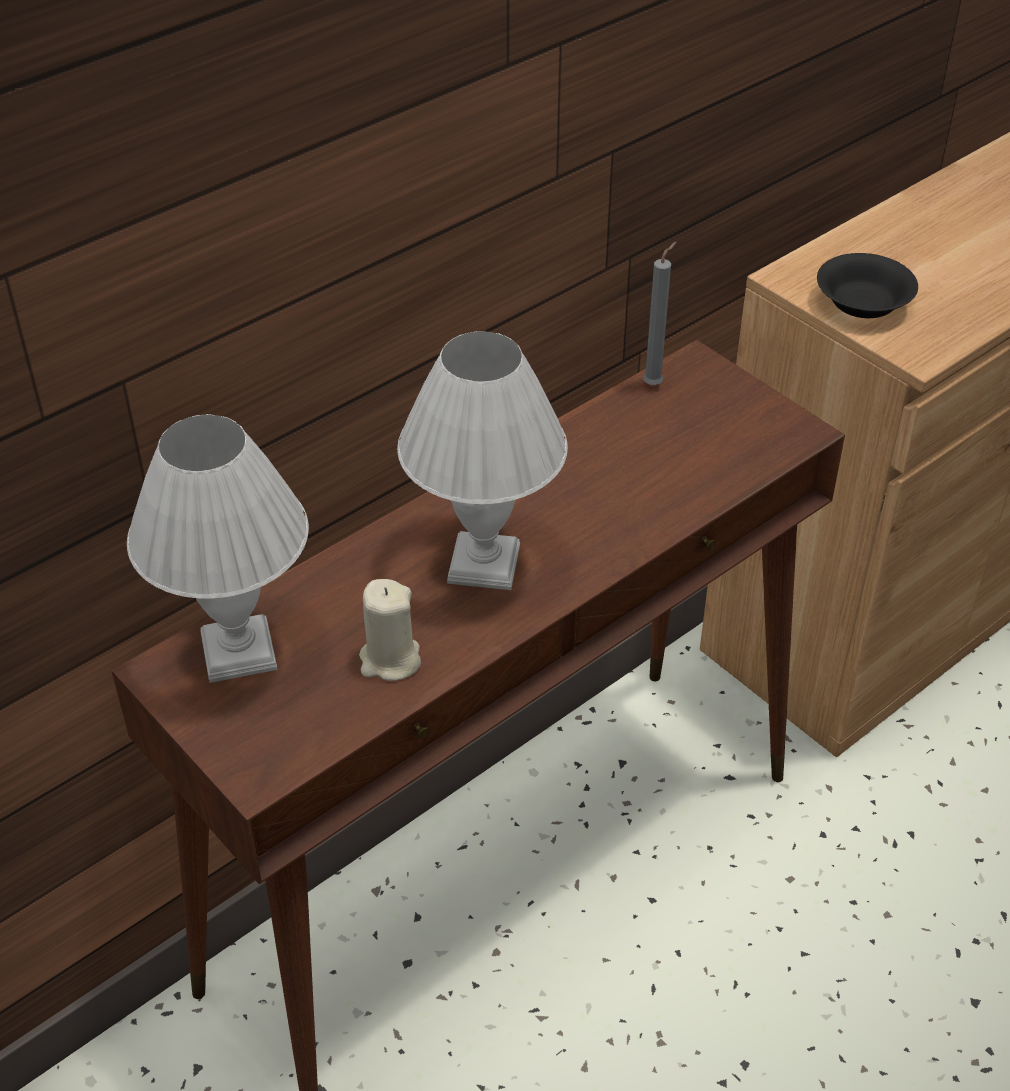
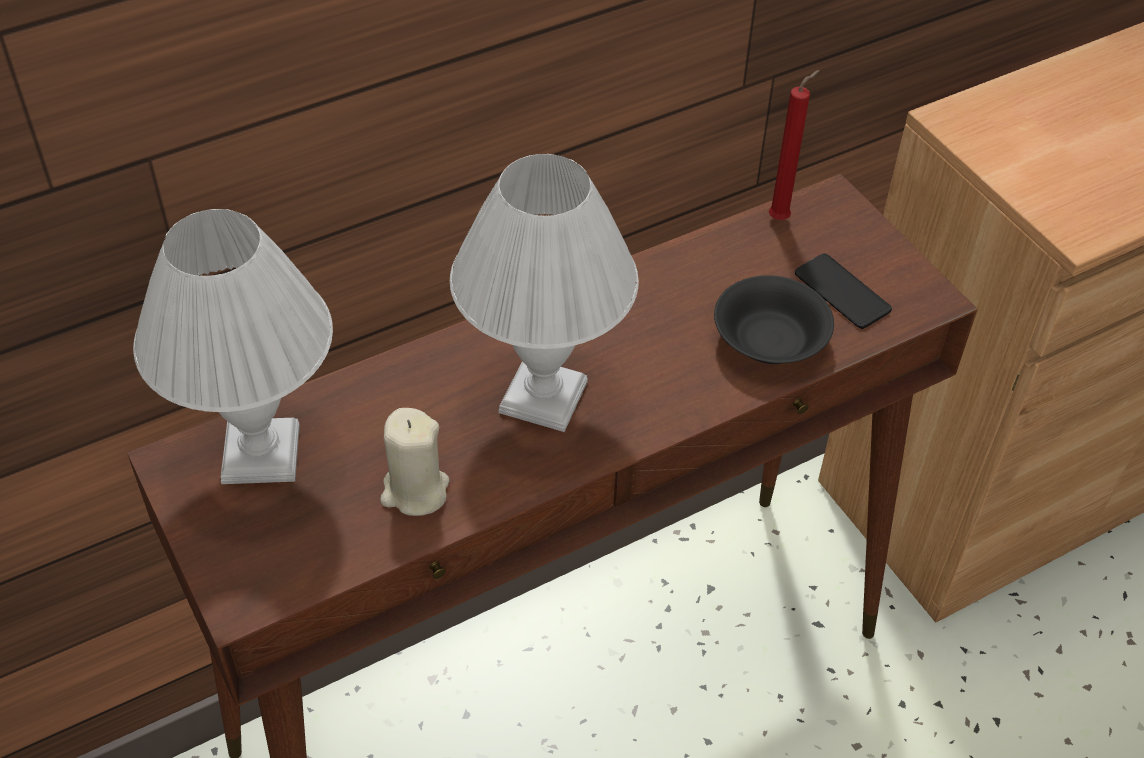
camera: 10 degrees right, 5 degrees up
grey candle [643,242,677,386] -> red candle [769,70,820,220]
black bowl [817,253,918,318] -> black bowl moved to [714,275,834,364]
none -> phone [795,253,892,329]

